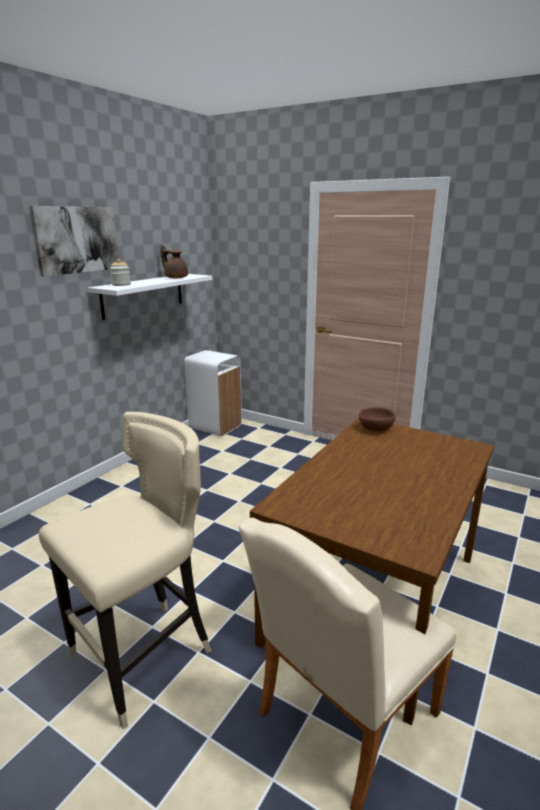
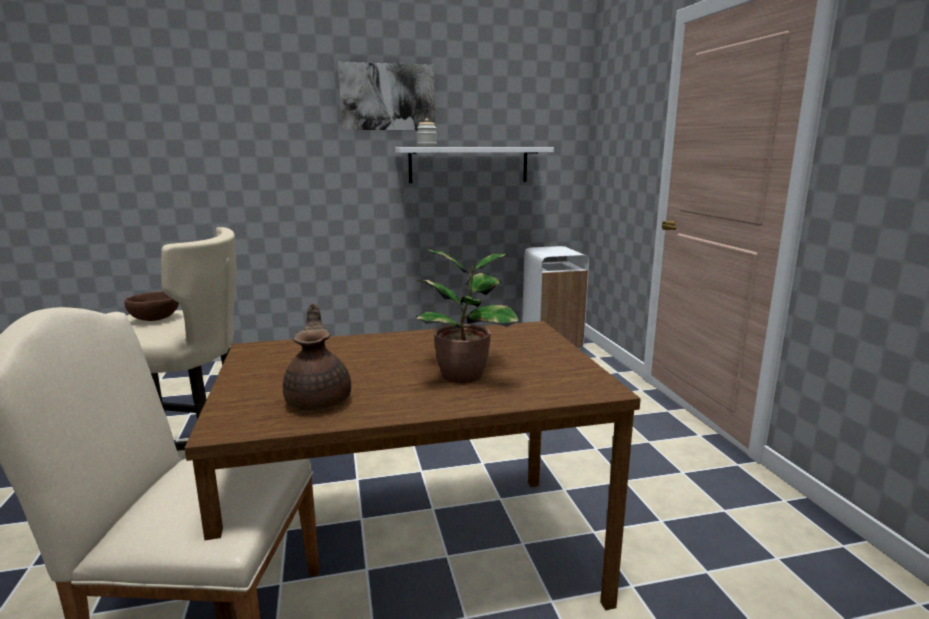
camera: 45 degrees right, 5 degrees down
brown teapot [161,245,188,279] -> brown teapot moved to [283,304,351,411]
brown bowl [359,407,396,431] -> brown bowl moved to [124,292,179,321]
none -> potted plant [416,249,520,383]

